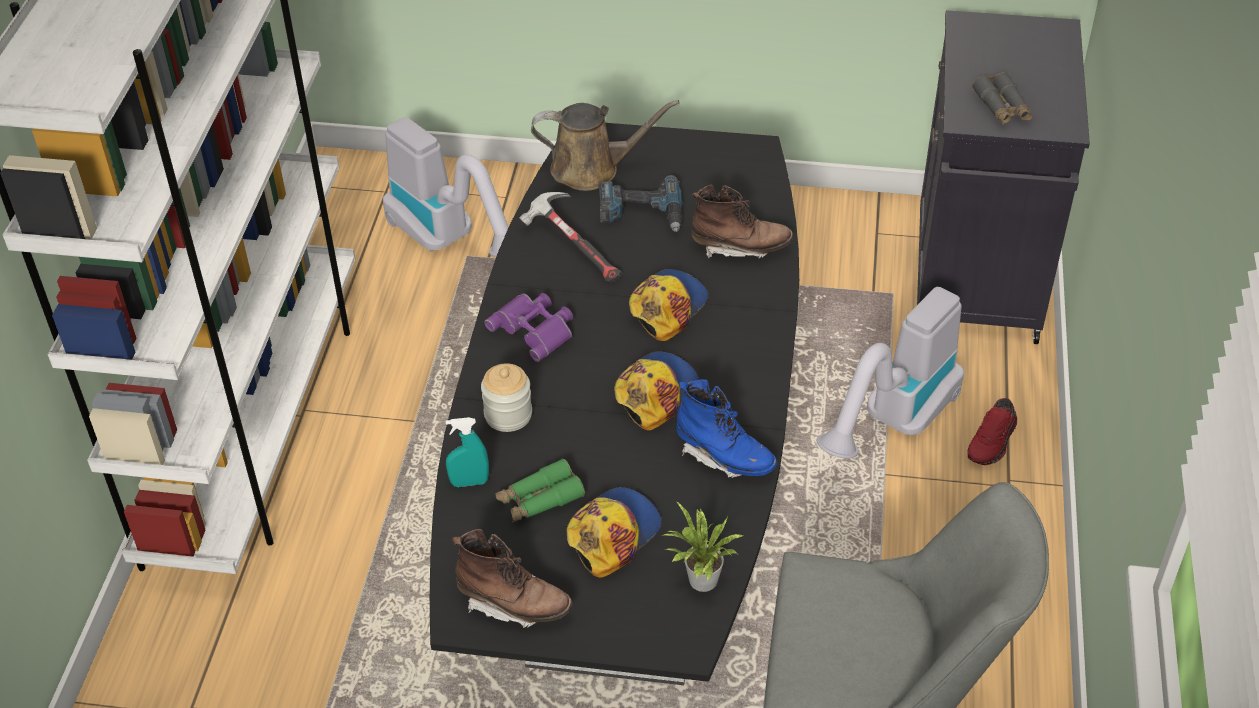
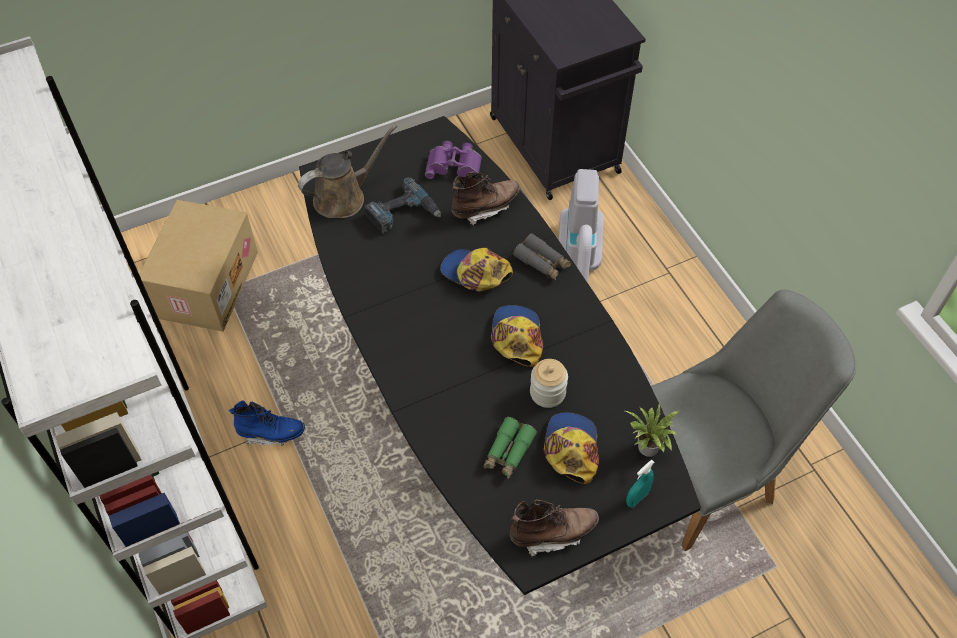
camera: 35 degrees left, 10 degrees up
vacuum cleaner [383,117,509,256] -> cardboard box [139,200,258,332]
turquoise spray bottle [446,417,489,487] -> turquoise spray bottle moved to [626,460,655,507]
jar [481,363,532,432] -> jar moved to [530,359,568,408]
purple binoculars [484,293,573,362] -> purple binoculars moved to [425,141,482,179]
hammer [519,192,621,282] -> none
cap [629,269,708,341] -> cap turned 60 degrees counterclockwise [440,248,513,291]
blue boot [676,379,777,478] -> blue boot moved to [229,401,305,446]
red shoe [967,398,1017,465] -> none
grey binoculars [972,72,1032,125] -> grey binoculars moved to [513,233,571,280]

